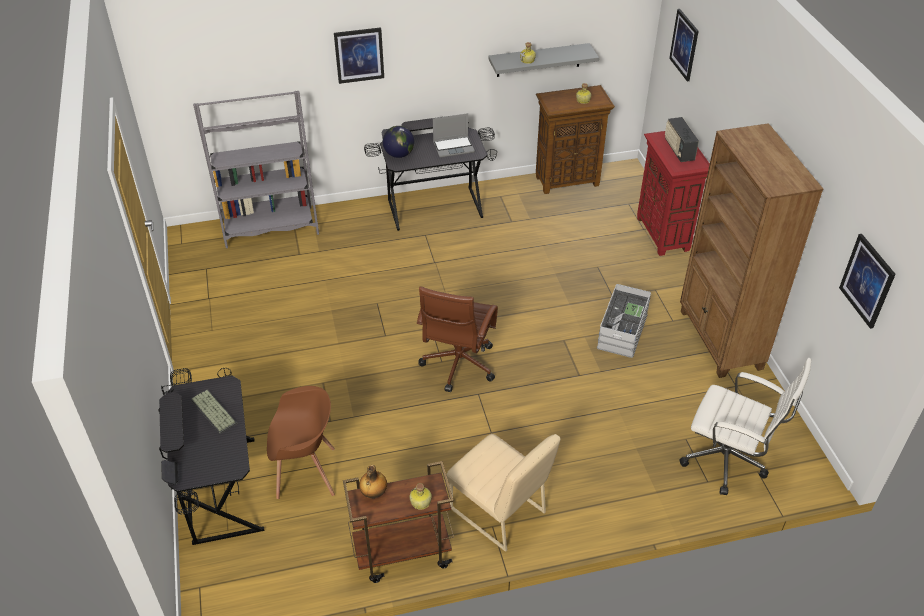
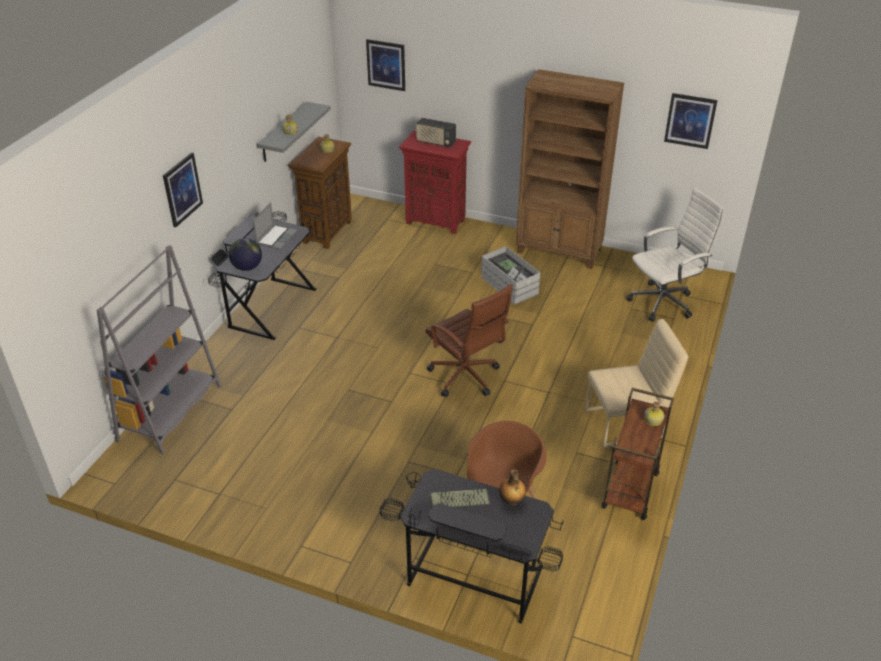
camera: 55 degrees left, 5 degrees down
bottle [359,465,387,499] -> bottle moved to [499,469,526,506]

